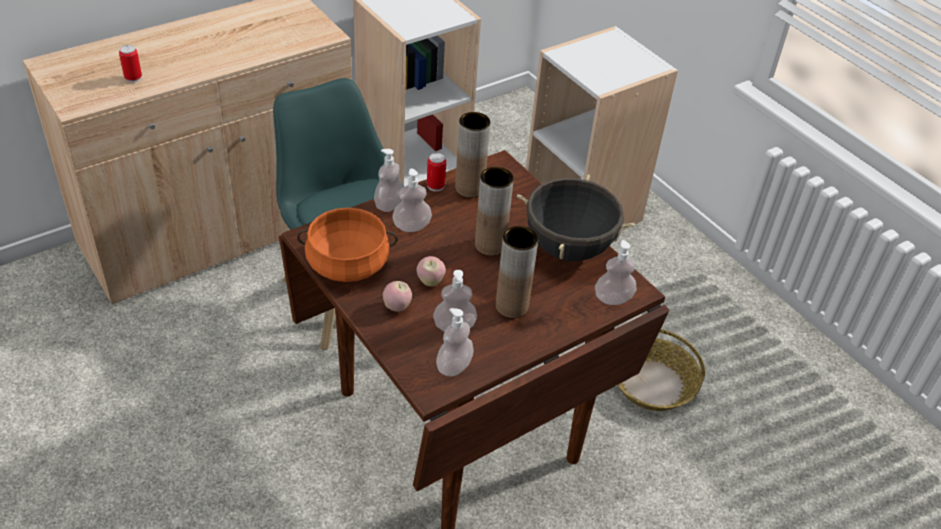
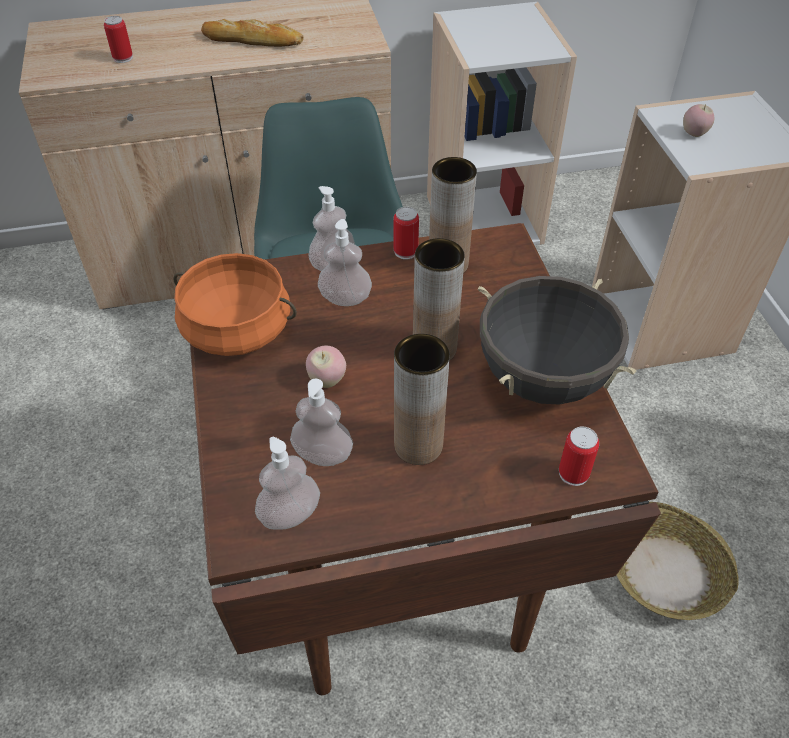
camera: 25 degrees right, 5 degrees up
apple [383,281,412,312] -> apple moved to [683,104,714,137]
soap dispenser [595,240,637,305] -> can [559,427,599,486]
none -> bread [201,19,304,47]

